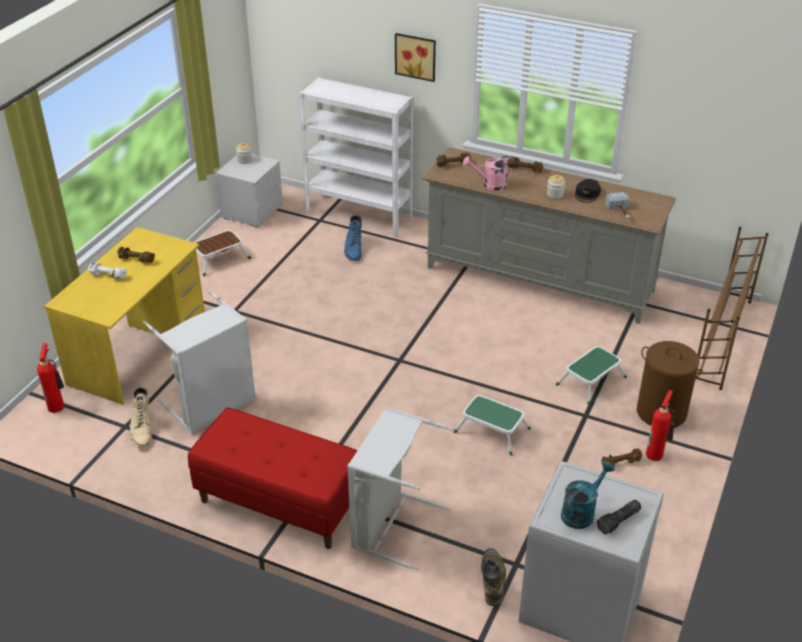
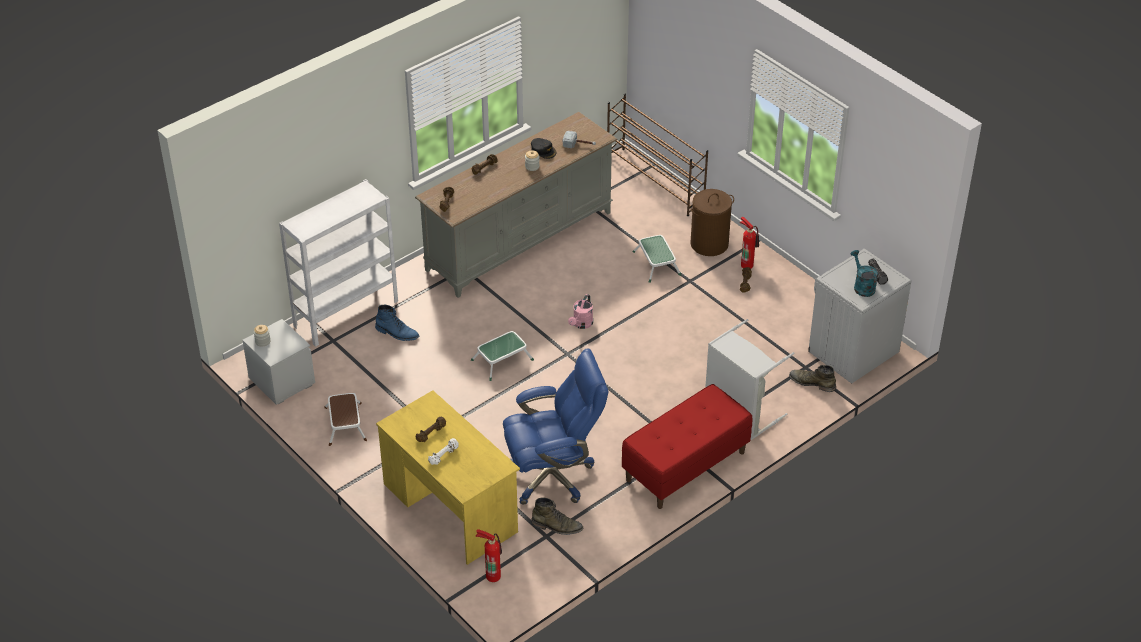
camera: 65 degrees left, 5 degrees up
beige boot [130,387,152,448] -> green boot [531,497,583,535]
grey laundry basket [143,290,256,434] -> blue office chair [503,349,608,505]
picture [395,33,436,82] -> none
green step ladder [453,395,531,456] -> green step ladder moved to [471,331,534,381]
pink watering can [463,156,515,191] -> pink watering can moved to [568,294,593,329]

